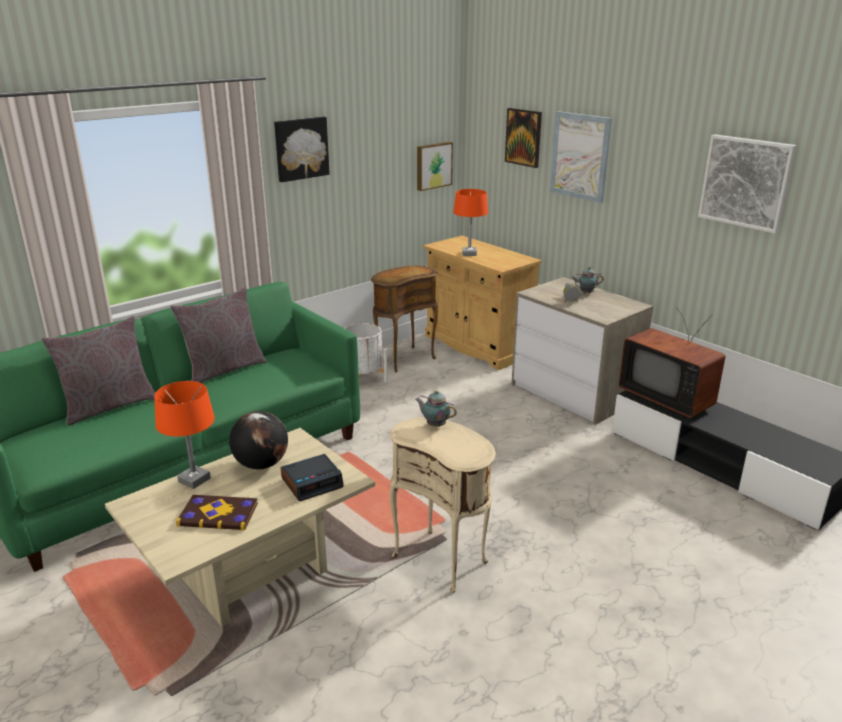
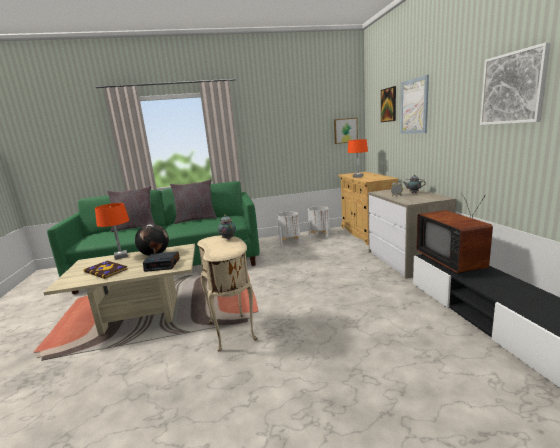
camera: 30 degrees right, 10 degrees down
picture [274,117,330,182] -> none
brown side table [371,266,438,372] -> white planter [308,206,330,239]

